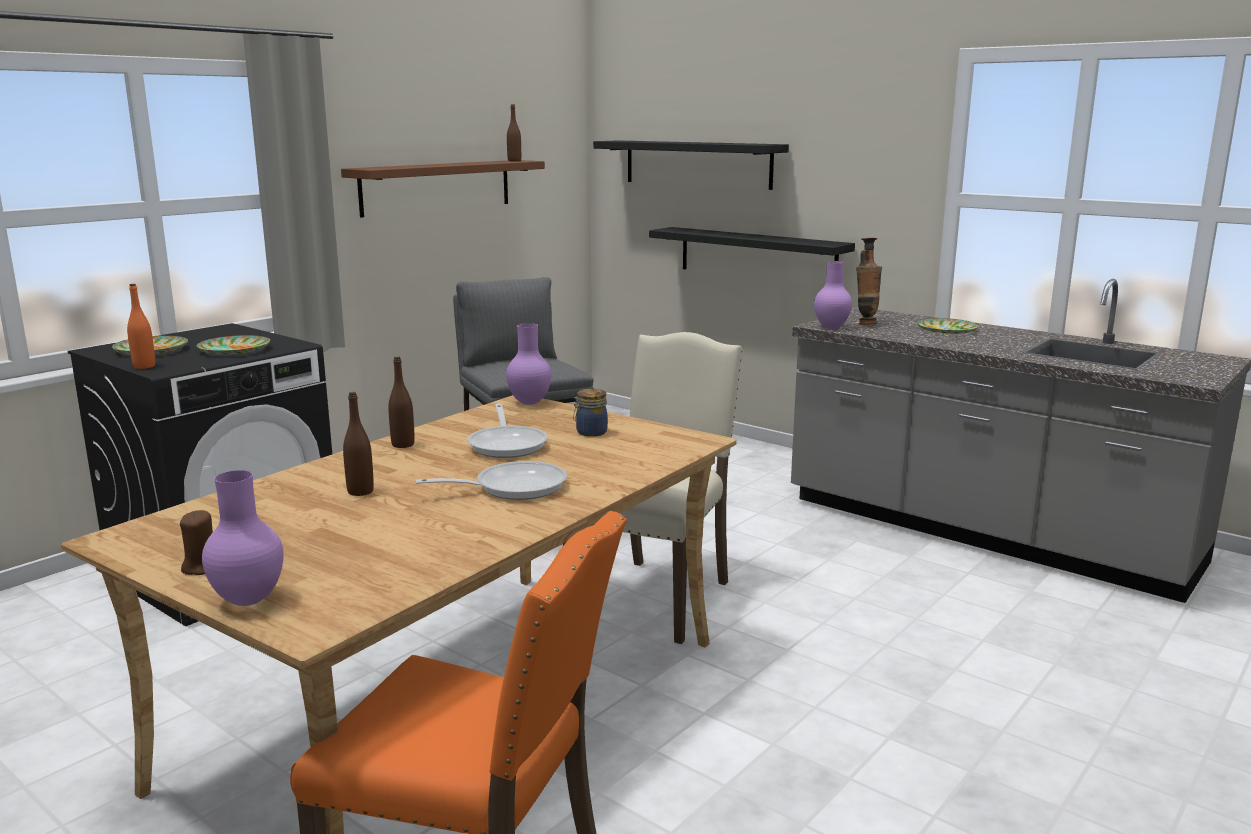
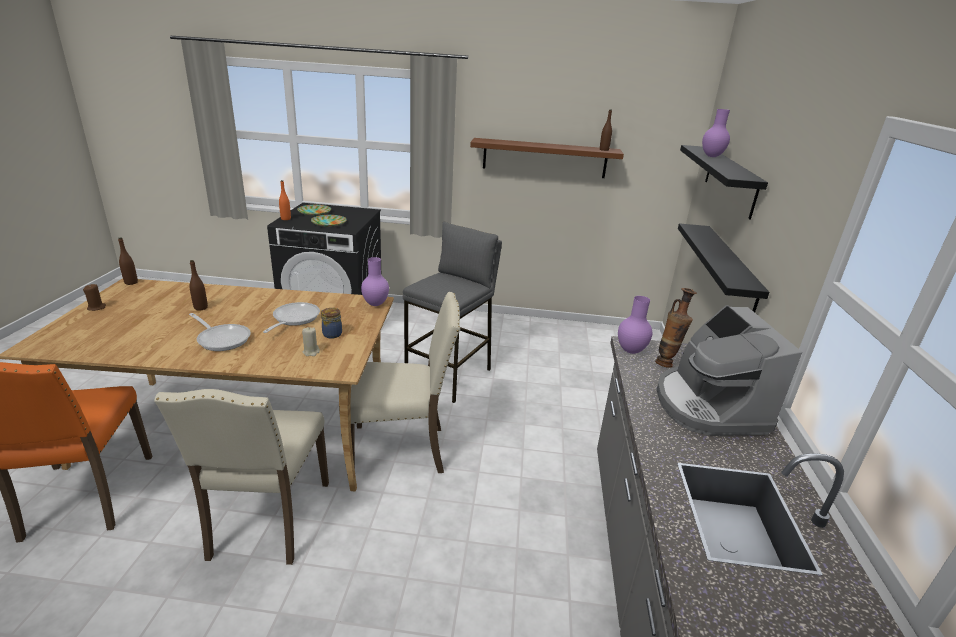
camera: 55 degrees right, 10 degrees up
purple vase [202,470,284,606] -> purple vase moved to [702,109,730,157]
brown bottle [388,356,414,448] -> brown bottle moved to [118,237,138,285]
frying pan [467,404,548,458] -> frying pan turned 150 degrees clockwise [263,302,320,333]
plate [917,318,979,334] -> coffee machine [657,305,802,436]
none -> beige chair [154,389,329,565]
none -> beige candle [302,327,320,356]

